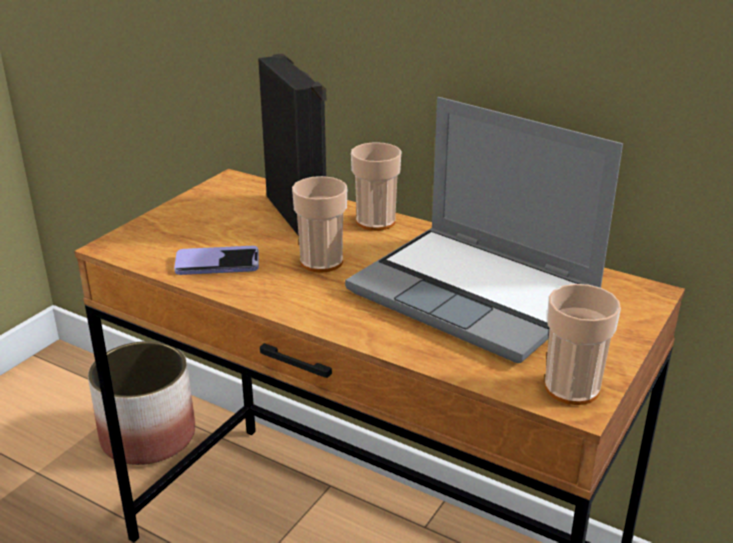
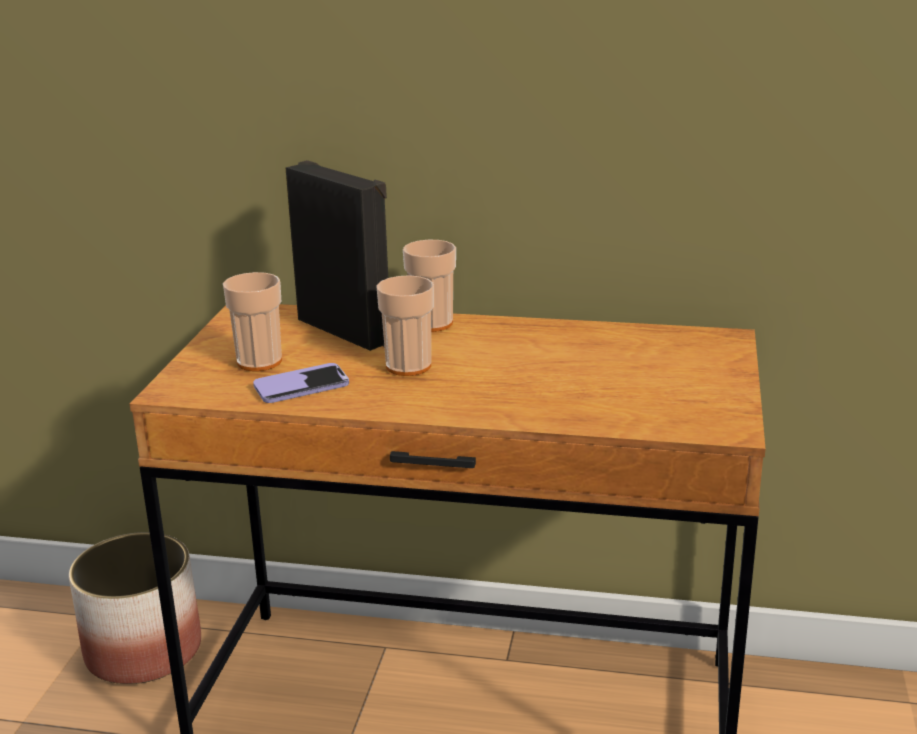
camera: 20 degrees left, 5 degrees down
laptop [345,97,623,363] -> none
cup [545,284,621,405] -> cup moved to [223,272,282,371]

